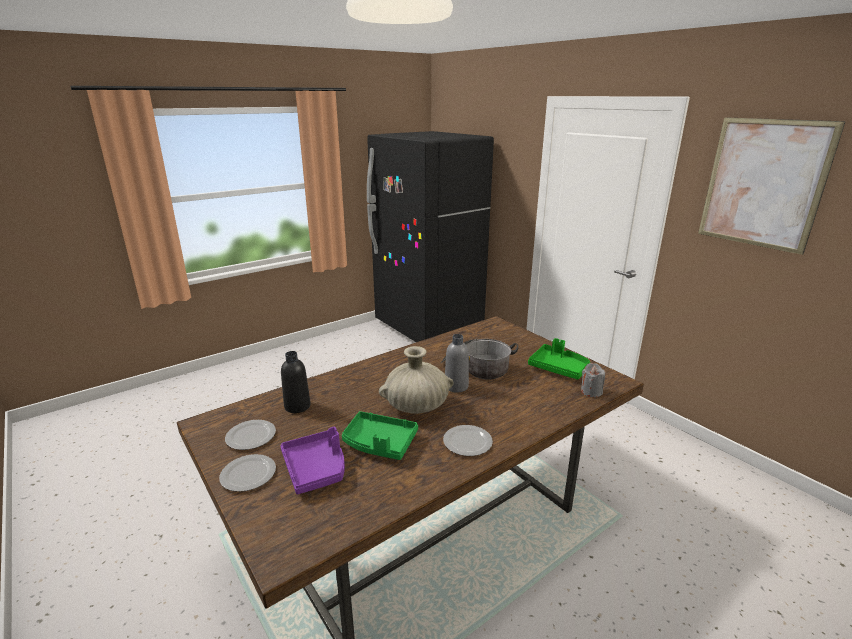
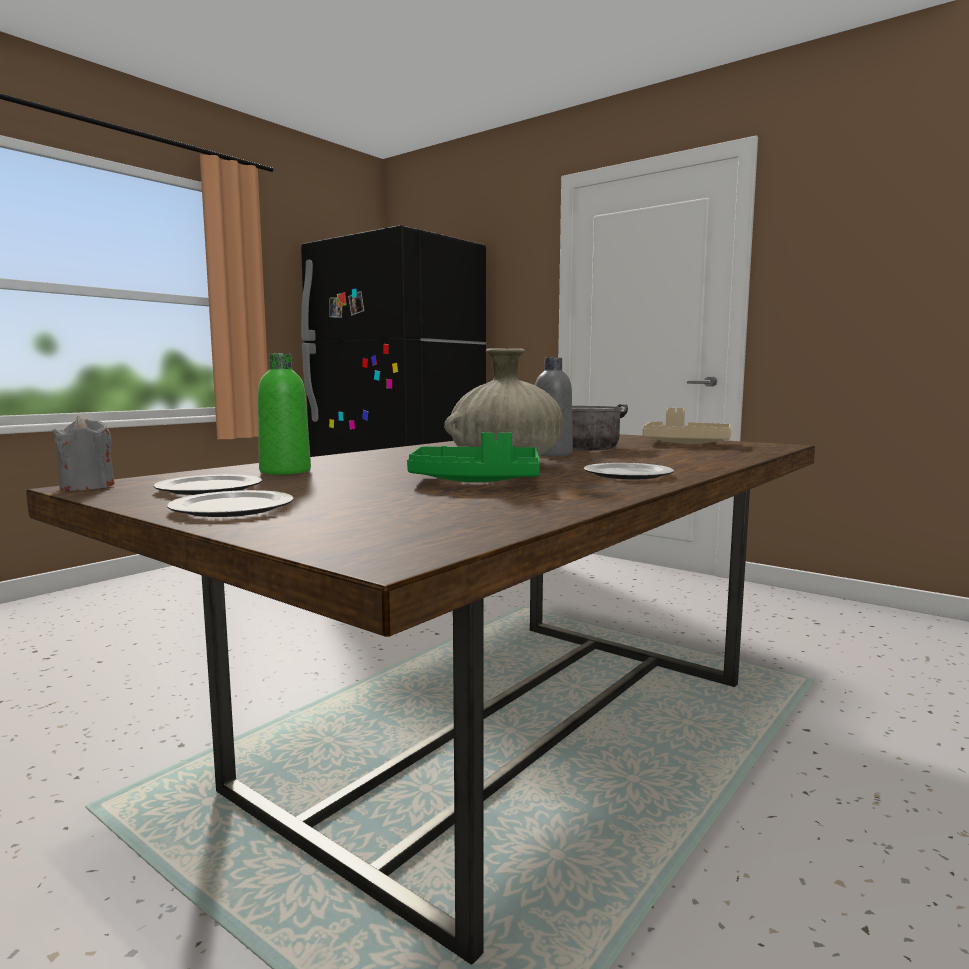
camera: 15 degrees left, 15 degrees down
purple tray [280,427,345,494] -> none
black bottle [281,351,311,413] -> green bottle [258,354,311,475]
green tray [528,338,590,380] -> beige tray [643,408,732,444]
grey candle [581,363,605,397] -> grey candle moved to [52,416,115,491]
picture [698,117,845,255] -> none

